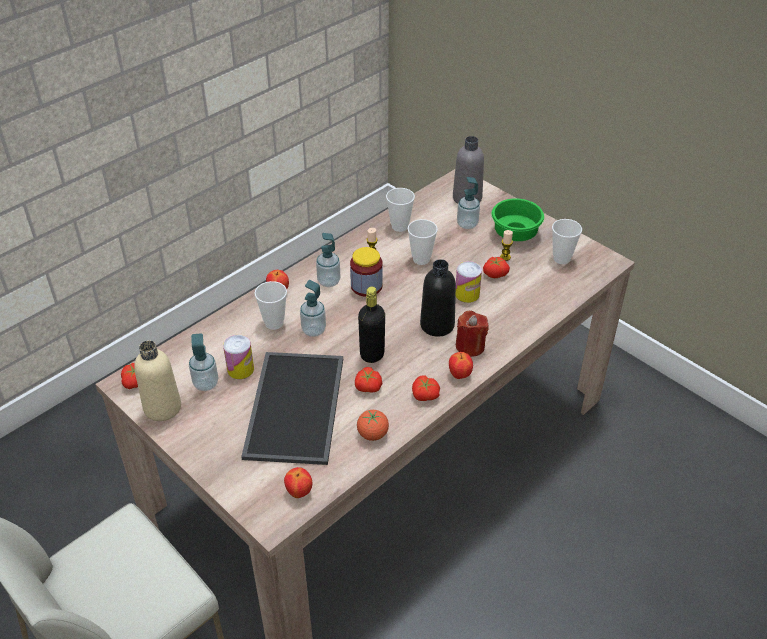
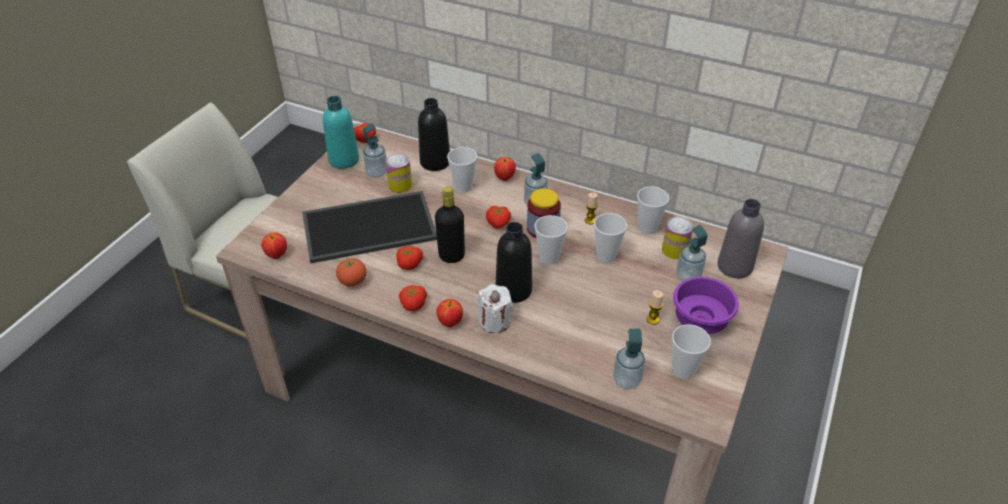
camera: 70 degrees right, 0 degrees up
beige bottle [134,341,181,421] -> turquoise bottle [323,96,359,169]
soap dispenser [300,280,326,337] -> soap dispenser moved to [613,329,645,389]
can [456,261,482,303] -> can moved to [662,216,693,259]
red candle [456,311,489,357] -> white candle [478,284,513,333]
tomato [483,257,510,278] -> tomato moved to [486,206,511,228]
green bowl [491,198,544,241] -> purple bowl [673,277,739,334]
none -> black bottle [418,98,450,171]
none -> cup [535,215,568,265]

